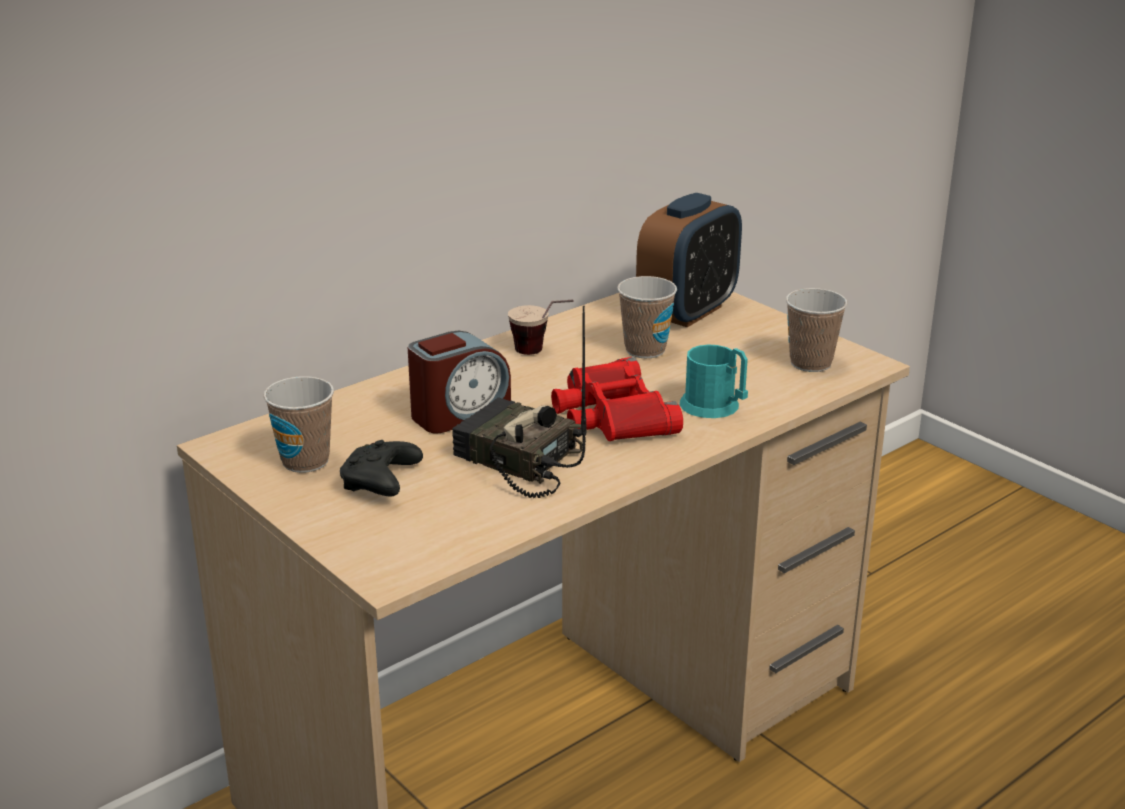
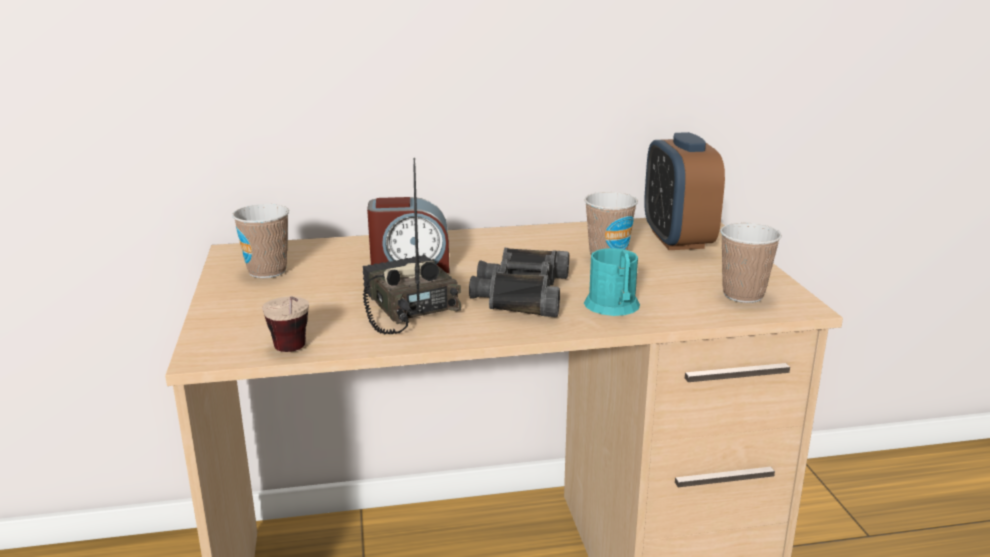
camera: 30 degrees right, 5 degrees down
black game controller [340,440,423,496] -> none
cup [508,300,573,355] -> cup moved to [262,296,309,352]
red binoculars [551,357,683,441] -> black binoculars [469,248,569,317]
alarm clock [636,193,742,328] -> alarm clock turned 105 degrees clockwise [644,132,725,250]

